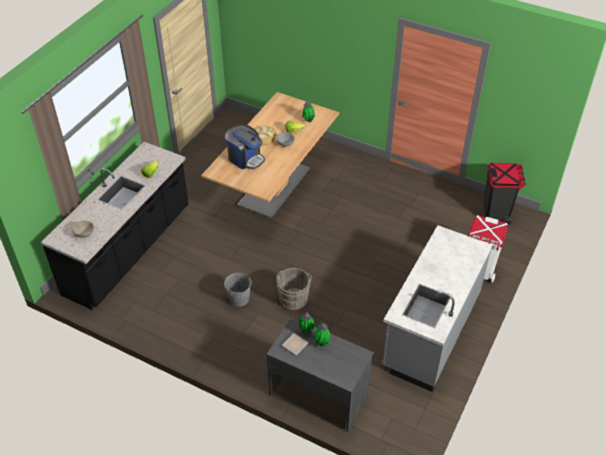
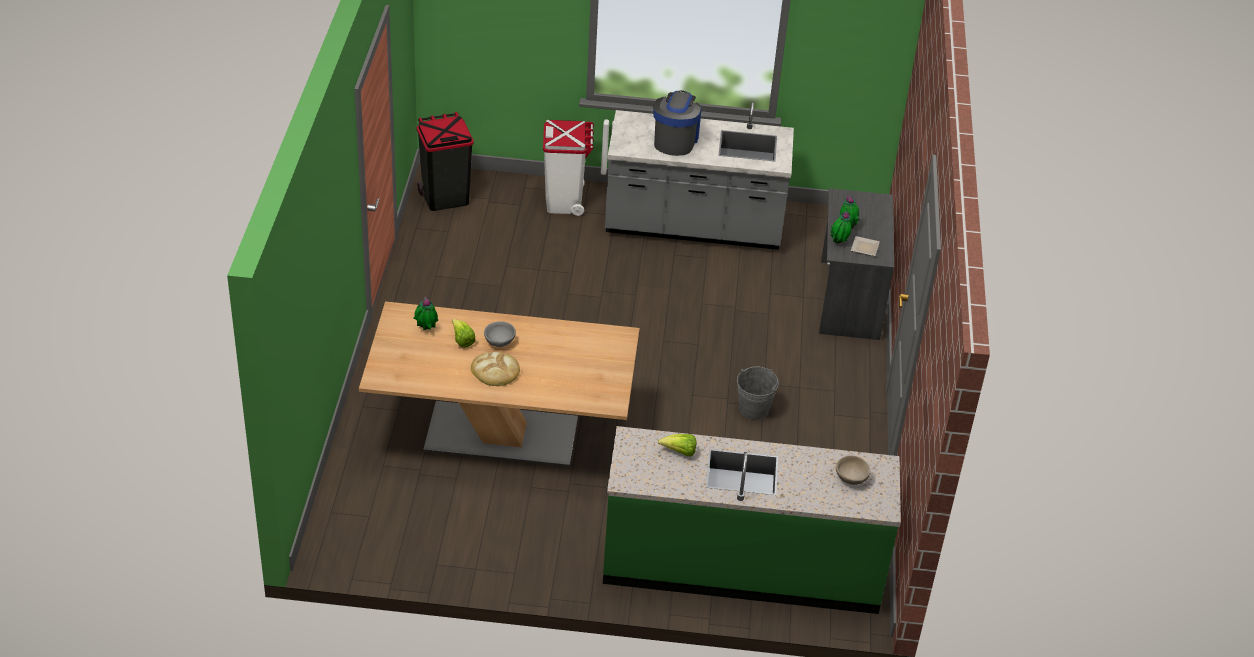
camera: 115 degrees left, 5 degrees down
black counter [41,142,189,310] -> green counter [603,426,901,614]
coffee machine [225,124,265,169] -> coffee machine moved to [653,90,702,156]
grey bucket [276,268,312,310] -> none

